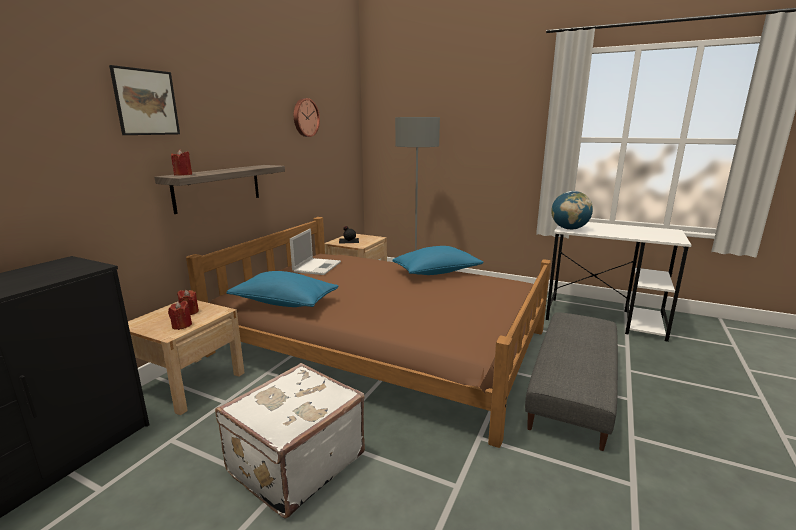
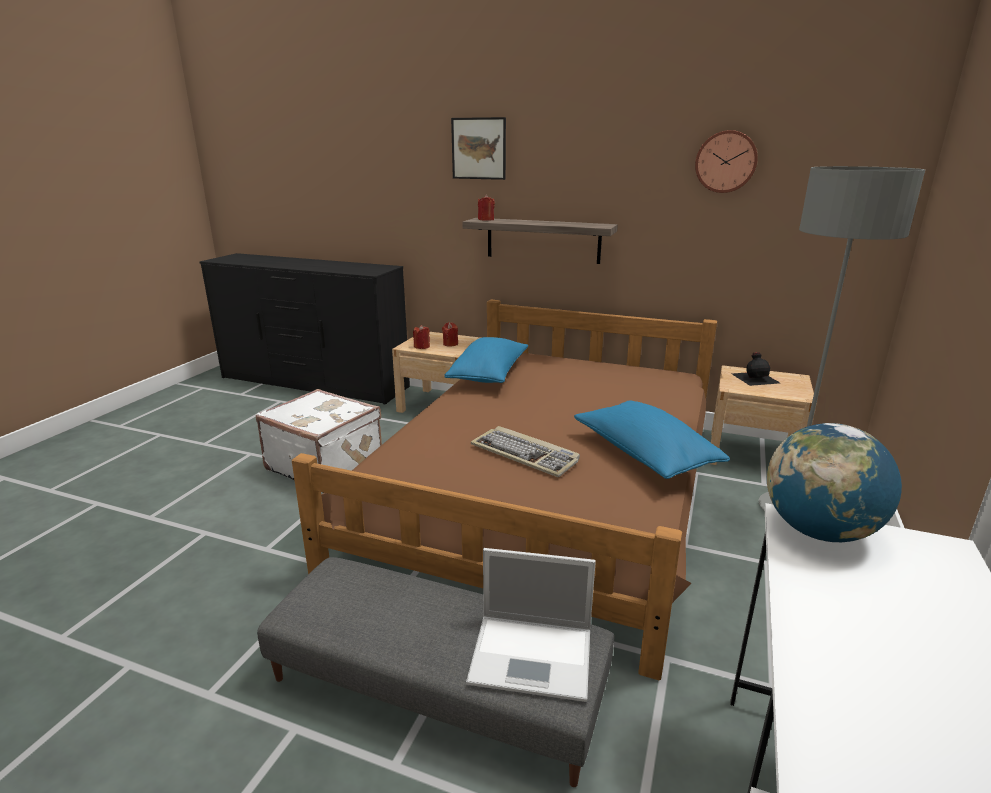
camera: 85 degrees right, 5 degrees up
laptop [290,229,341,275] -> laptop moved to [466,548,596,702]
none -> keyboard [471,426,580,477]

